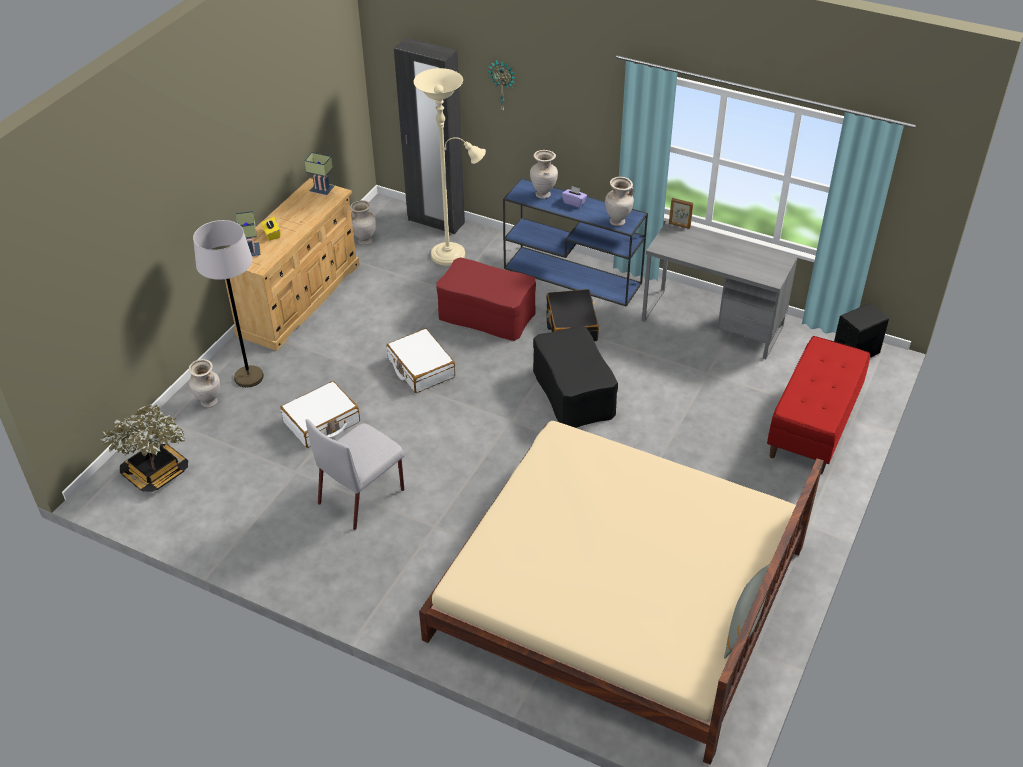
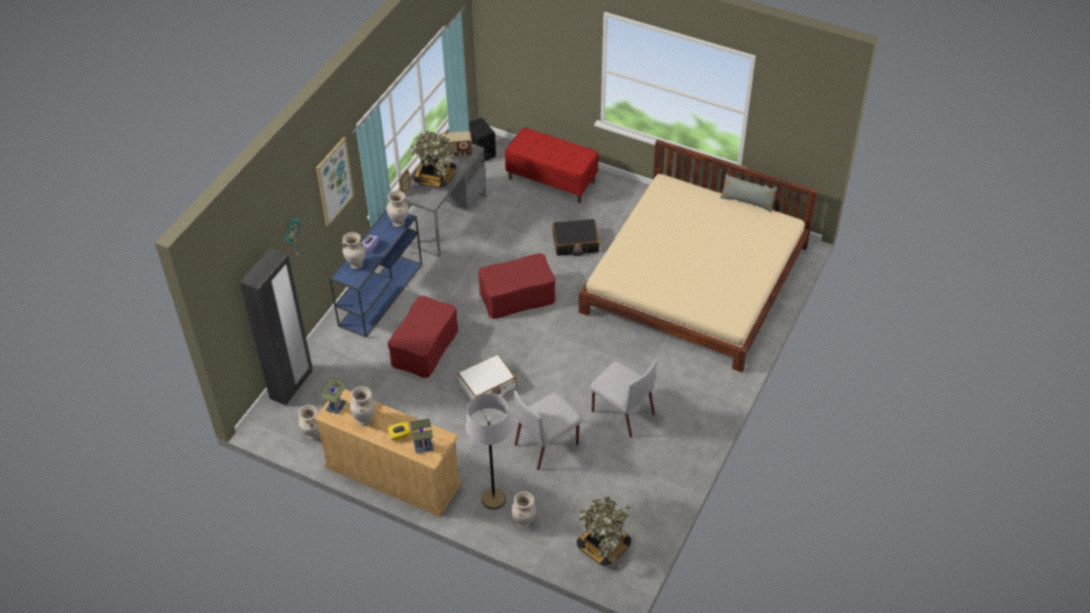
camera: 90 degrees left, 5 degrees up
white suitcase [280,381,360,448] -> grey chair [514,390,582,470]
beige floor lamp [414,68,486,266] -> none
black ottoman [533,325,618,428] -> red ottoman [478,253,555,319]
black suitcase [546,289,599,341] -> black suitcase moved to [552,219,599,256]
none -> picture [316,137,354,226]
none -> beige vase [350,387,375,425]
none -> potted plant [410,131,457,188]
none -> radio [441,131,472,157]

